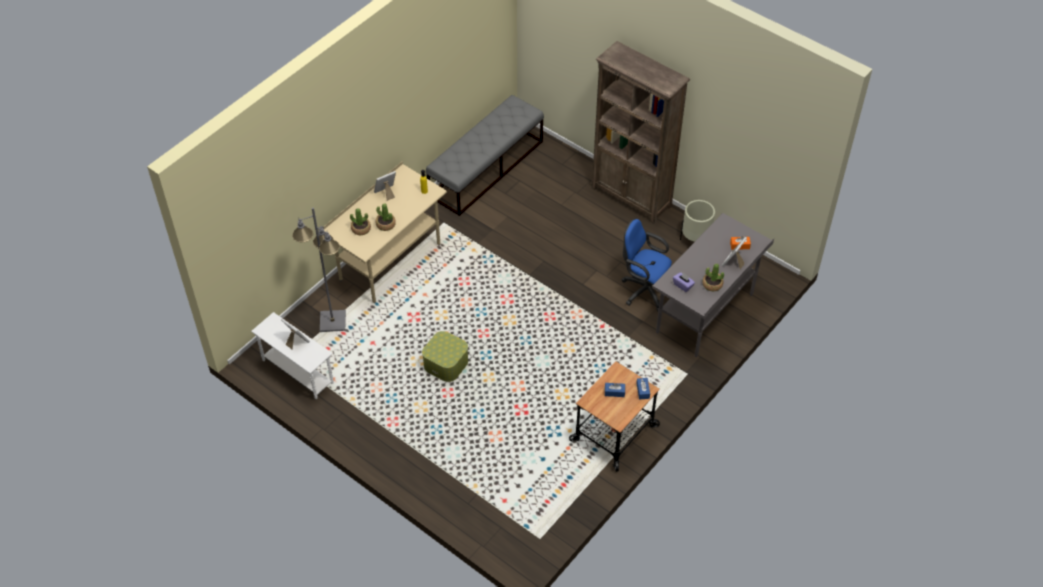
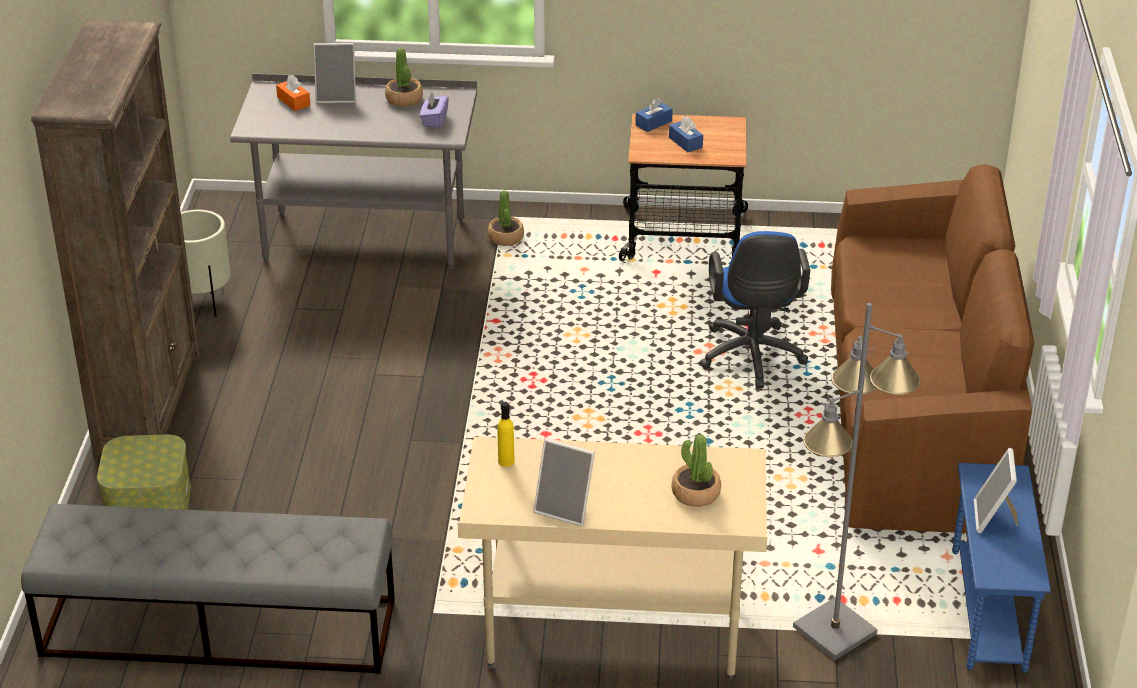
camera: 125 degrees left, 15 degrees down
white side table [251,312,334,399] -> blue side table [952,463,1051,673]
potted plant [375,203,396,231] -> potted plant moved to [488,190,524,246]
storage box [422,331,468,382] -> storage box moved to [97,434,191,510]
blue office chair [622,219,672,311] -> blue office chair moved to [700,231,810,388]
none -> brown sofa [831,165,1034,533]

